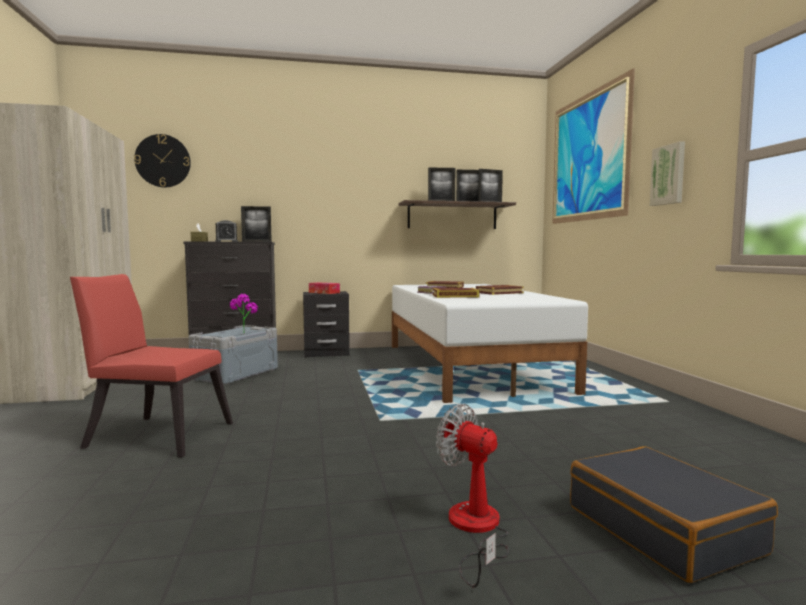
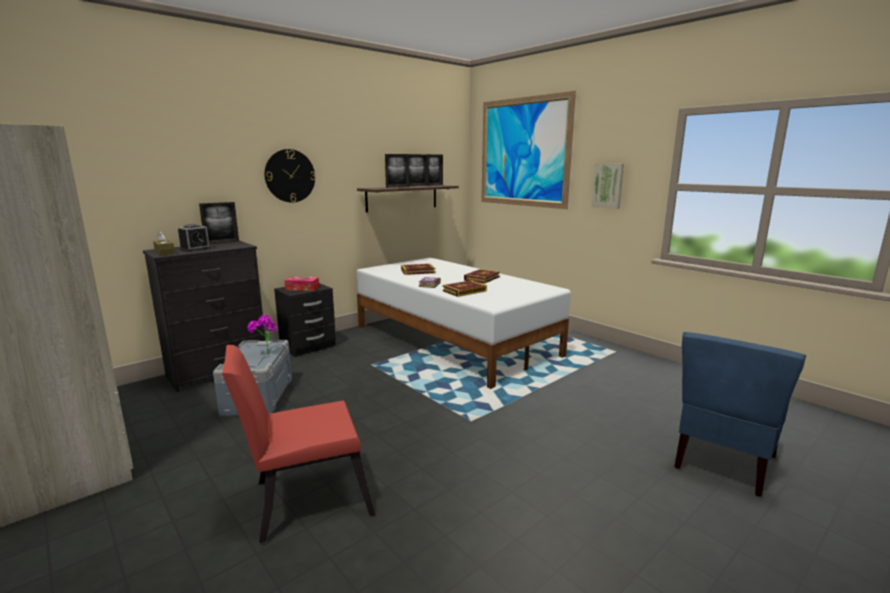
camera: 30 degrees left, 10 degrees up
wall clock [134,134,191,188] -> wall clock moved to [265,149,316,203]
fan [436,403,509,588] -> none
black suitcase [570,446,778,583] -> blue chair [674,332,806,497]

